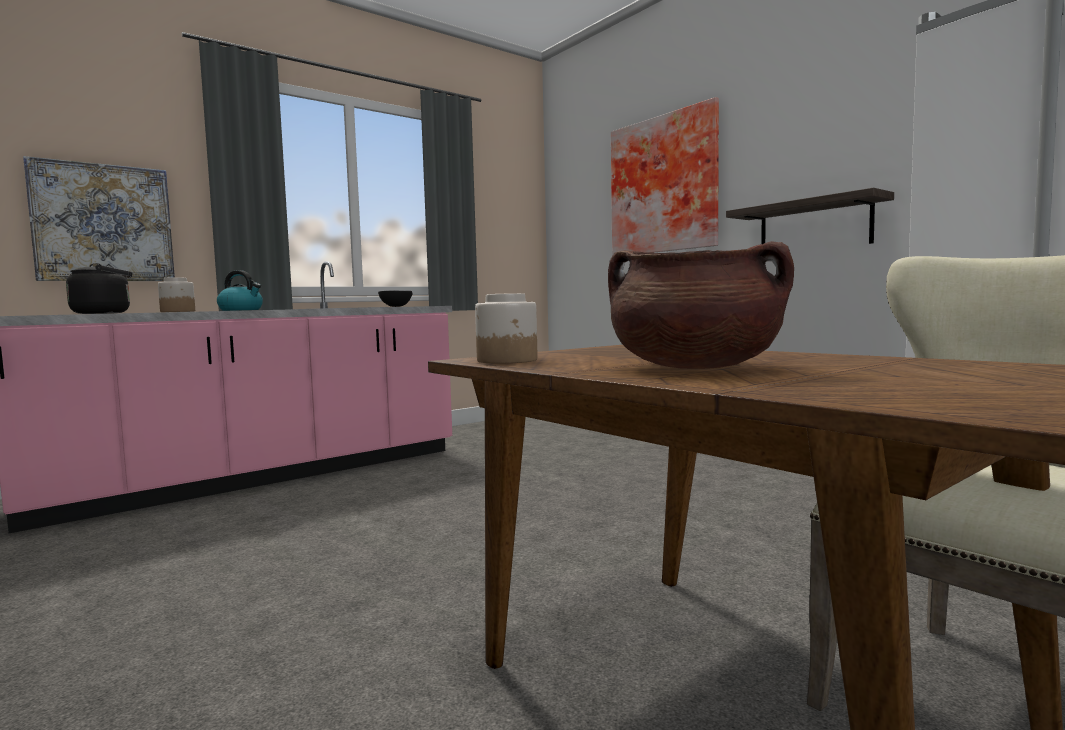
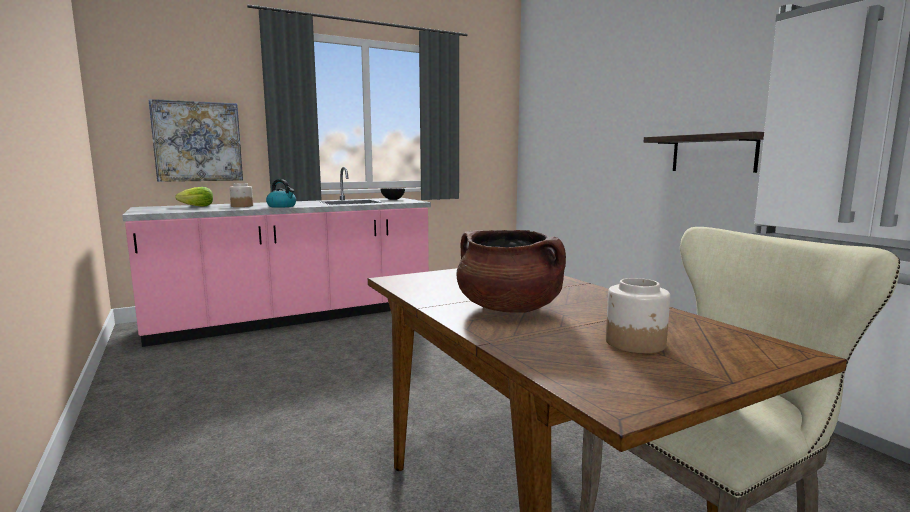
camera: 10 degrees right, 5 degrees up
black kettle [66,263,133,314] -> lettuce [175,187,213,207]
jar [475,293,537,363] -> jar moved to [606,278,670,353]
picture [611,97,719,256] -> none

